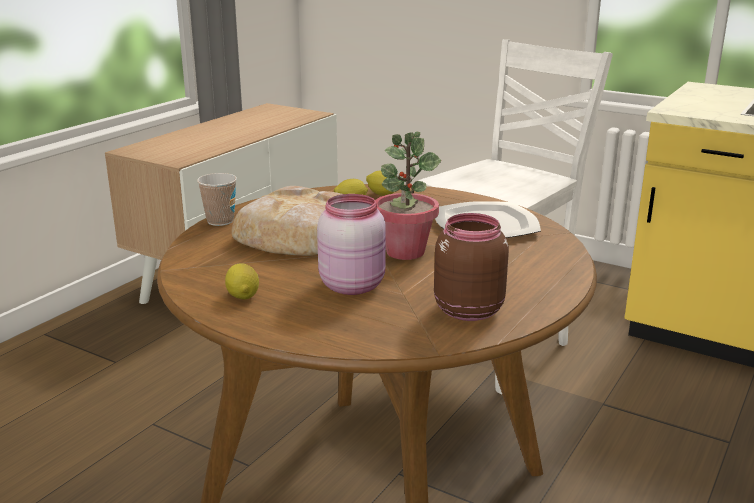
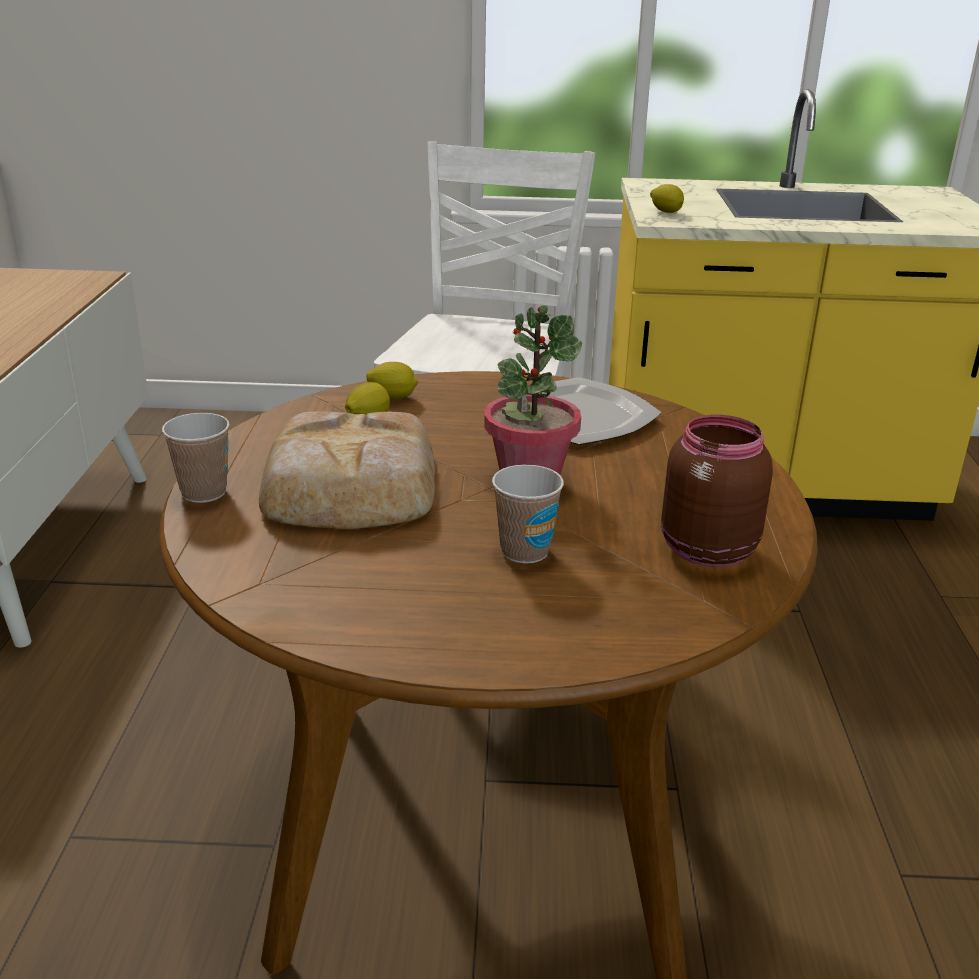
camera: 30 degrees left, 5 degrees up
lemon [225,263,259,299] -> lemon moved to [650,184,684,213]
pink jar [317,194,386,295] -> cup [492,464,564,564]

